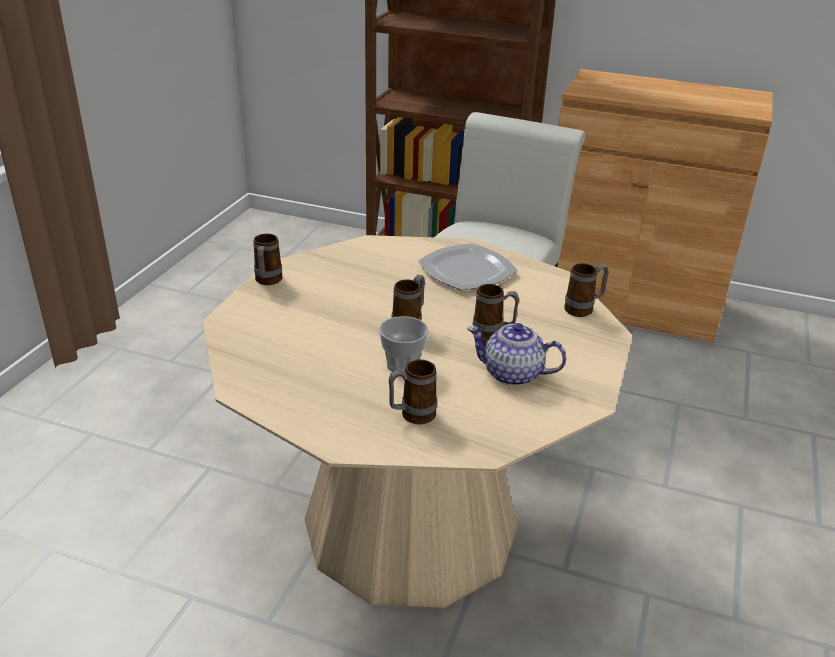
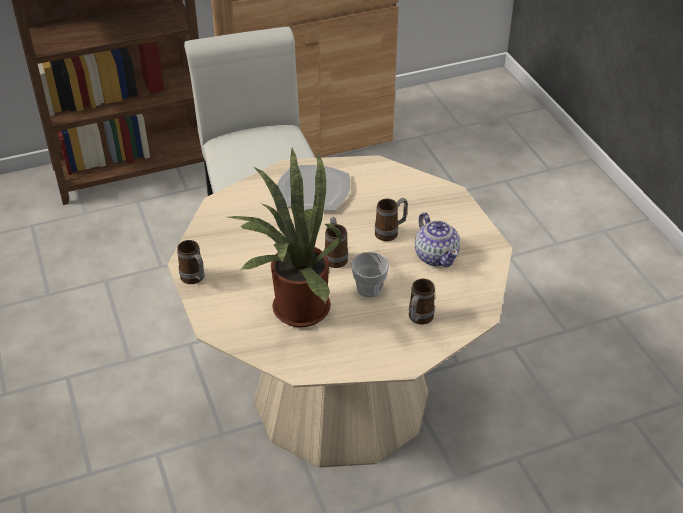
camera: 40 degrees left, 10 degrees up
teapot [467,323,566,386] -> teapot turned 90 degrees counterclockwise [415,212,460,267]
mug [564,263,609,317] -> none
none -> potted plant [228,146,342,328]

